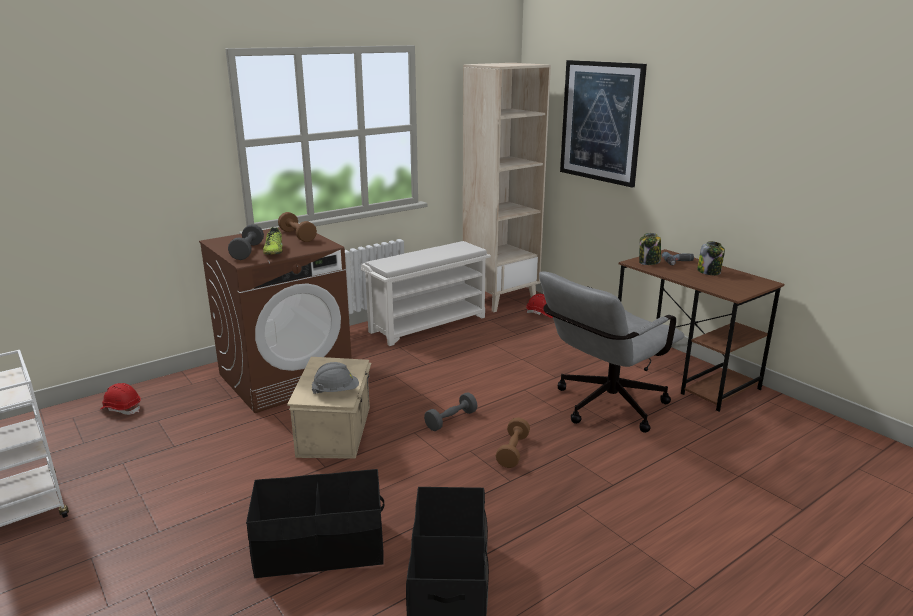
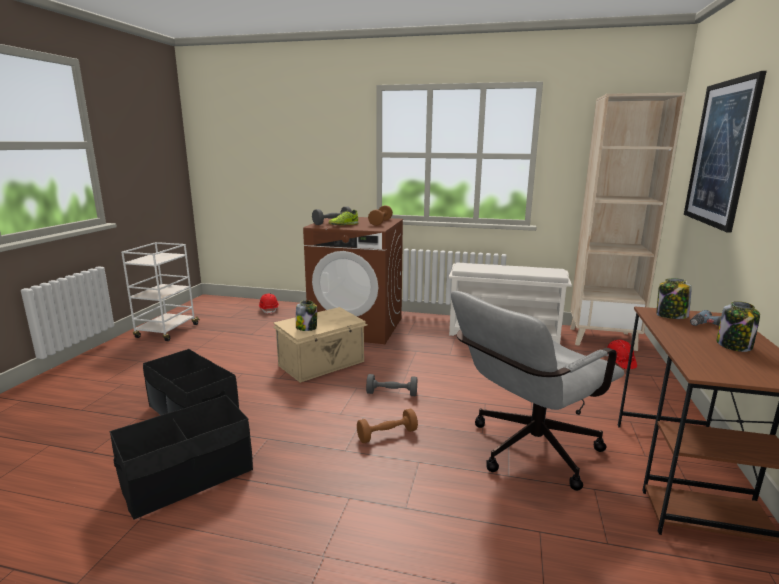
camera: 50 degrees right, 5 degrees down
grey hard hat [312,362,359,394] -> jar [296,300,317,331]
grey office chair [539,271,684,433] -> grey office chair turned 45 degrees counterclockwise [451,291,625,491]

